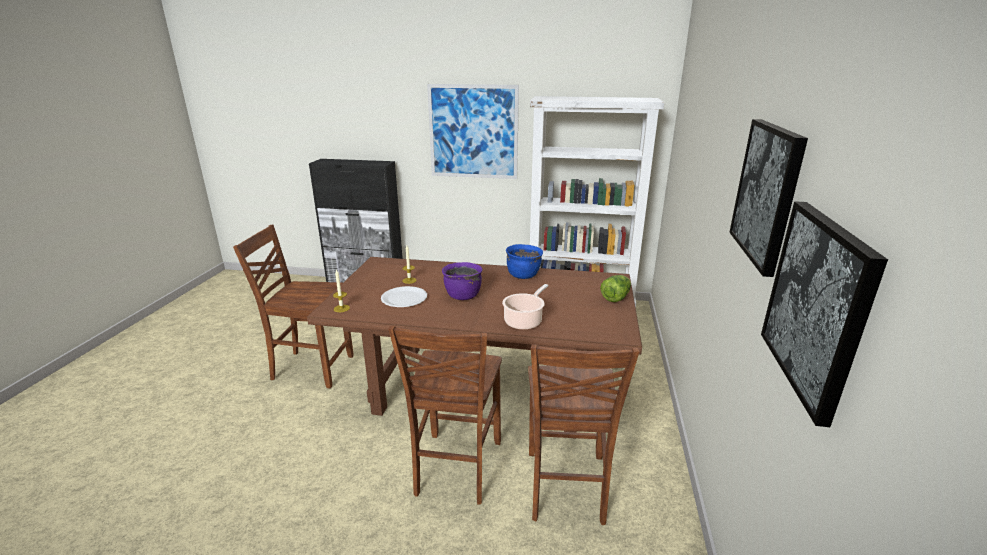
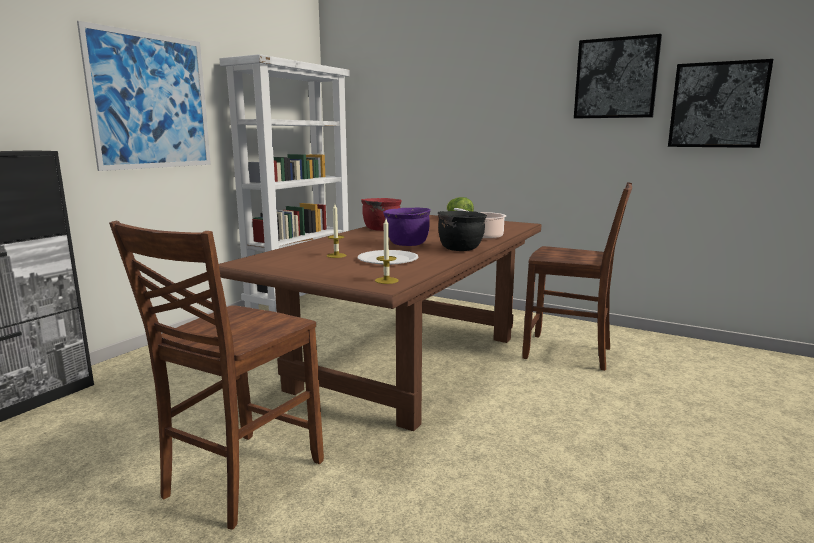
camera: 70 degrees left, 10 degrees down
brown chair [388,326,502,505] -> none
blue cooking pot [506,244,543,279] -> red cooking pot [361,198,402,231]
none -> black cooking pot [438,211,487,251]

